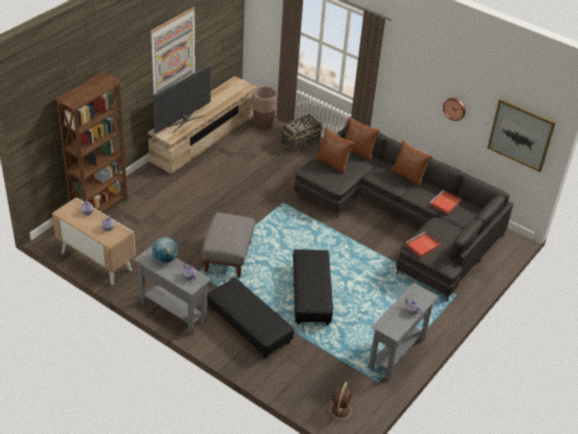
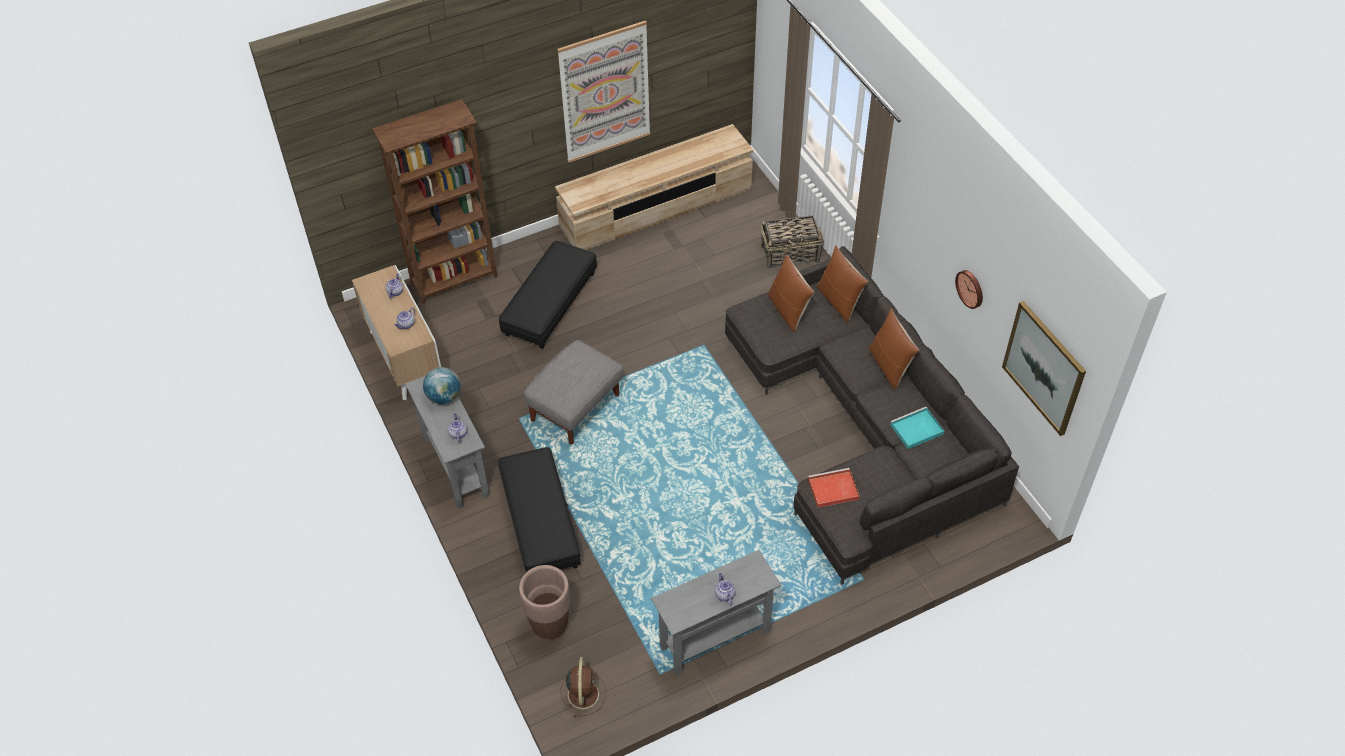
camera: 30 degrees right, 10 degrees up
television [153,65,211,134] -> none
brown planter [252,86,278,130] -> brown planter moved to [519,565,570,639]
black ottoman [293,249,333,325] -> black ottoman moved to [499,241,597,349]
brown fan [326,382,356,423] -> brown fan turned 45 degrees counterclockwise [560,657,606,717]
red tray [430,190,461,214] -> turquoise tray [890,407,945,449]

